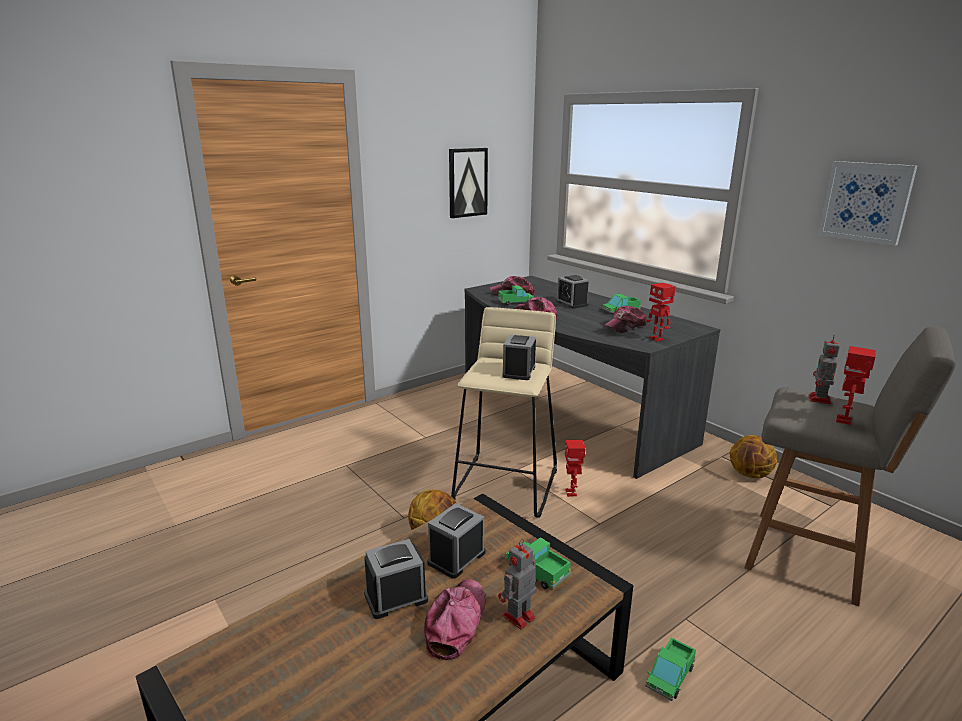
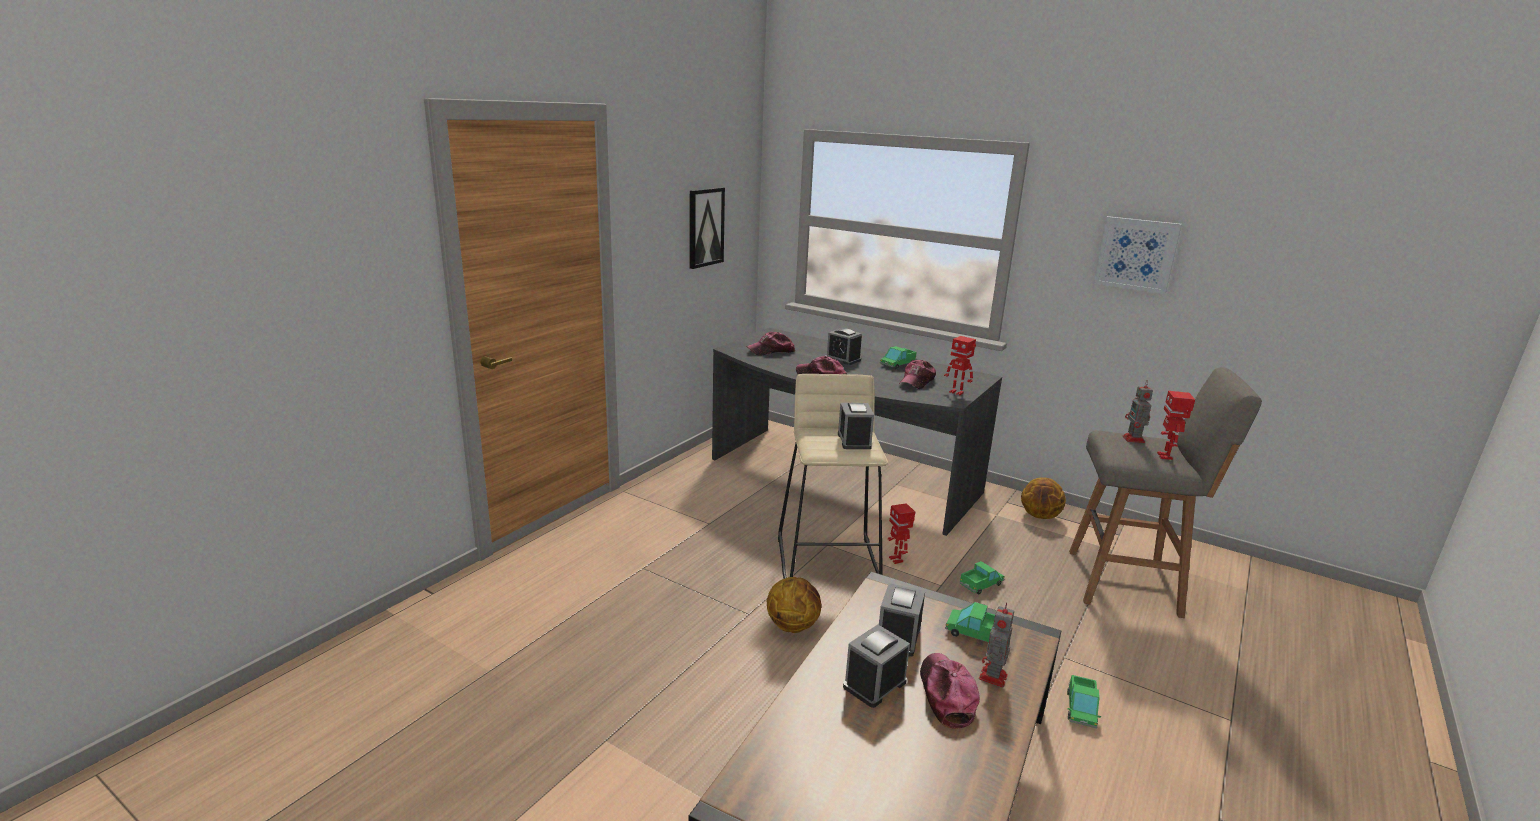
camera: 20 degrees left, 0 degrees up
toy truck [498,285,534,305] -> toy truck moved to [959,561,1005,595]

